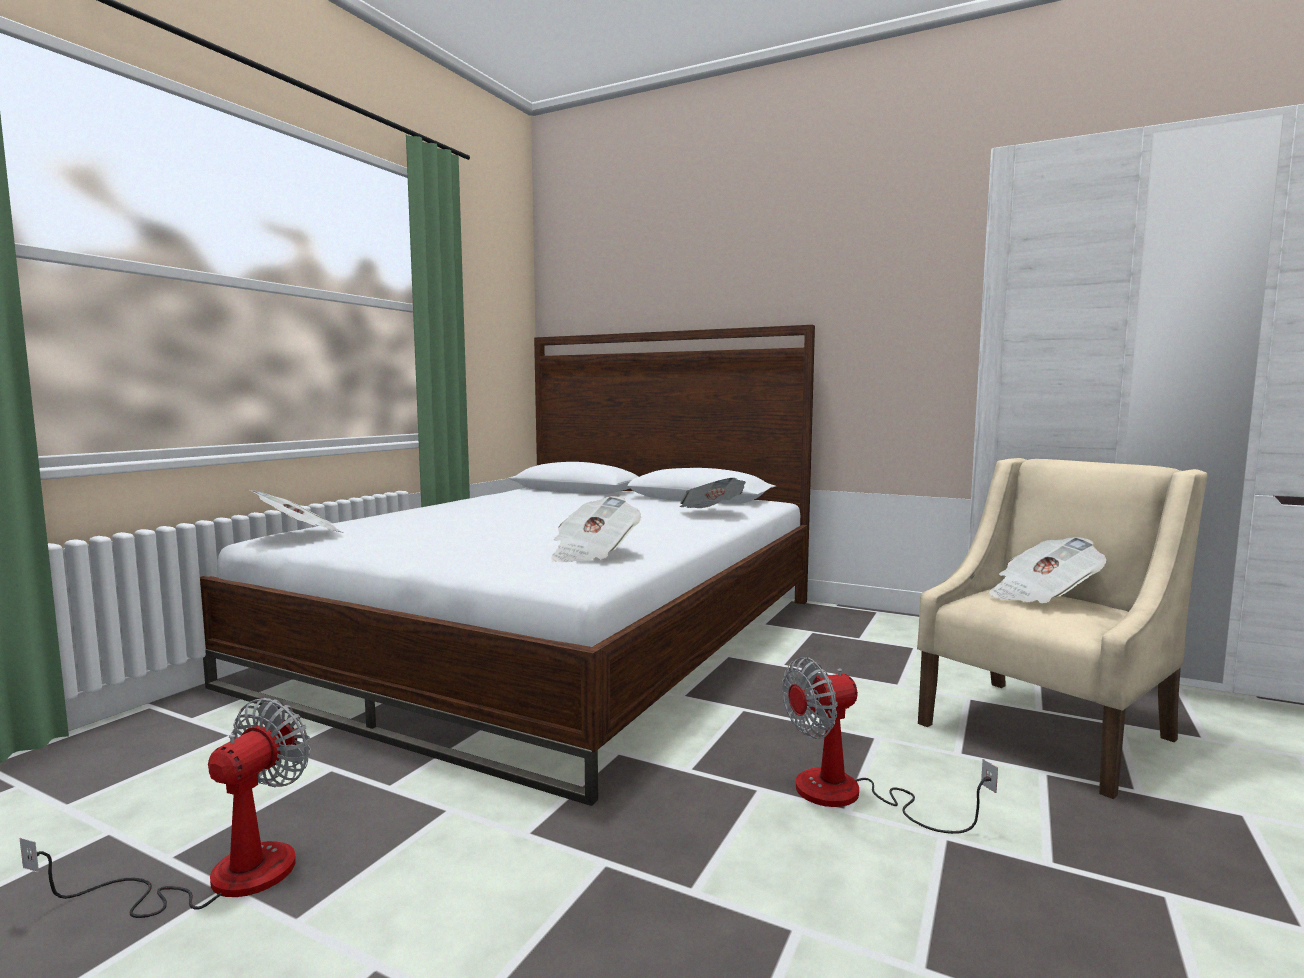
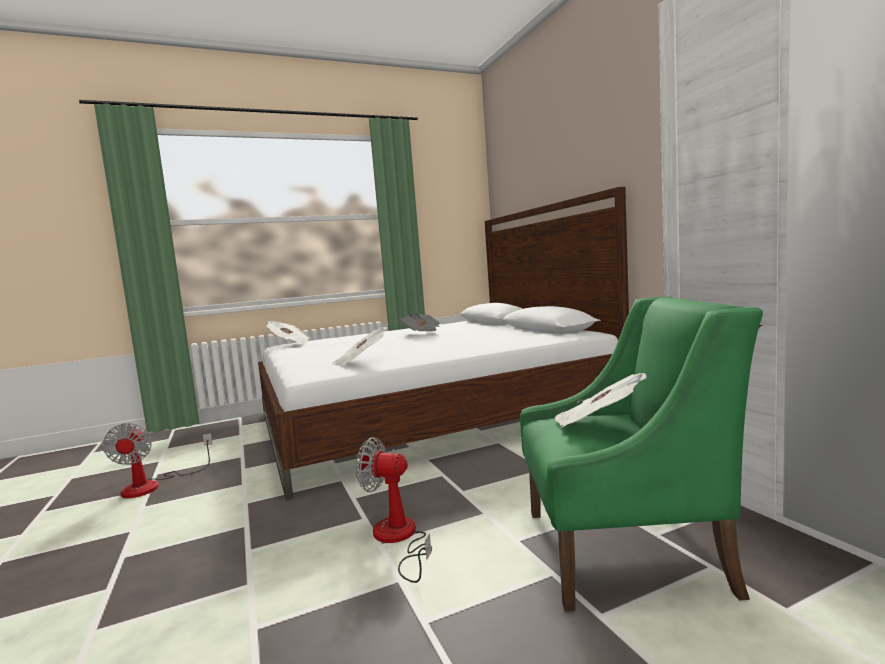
camera: 40 degrees right, 0 degrees up
fan [19,698,311,918] -> fan turned 105 degrees clockwise [102,423,213,498]
newspaper [679,478,746,508] -> newspaper moved to [400,313,440,332]
beige armchair [917,458,1207,799] -> green armchair [520,296,763,612]

